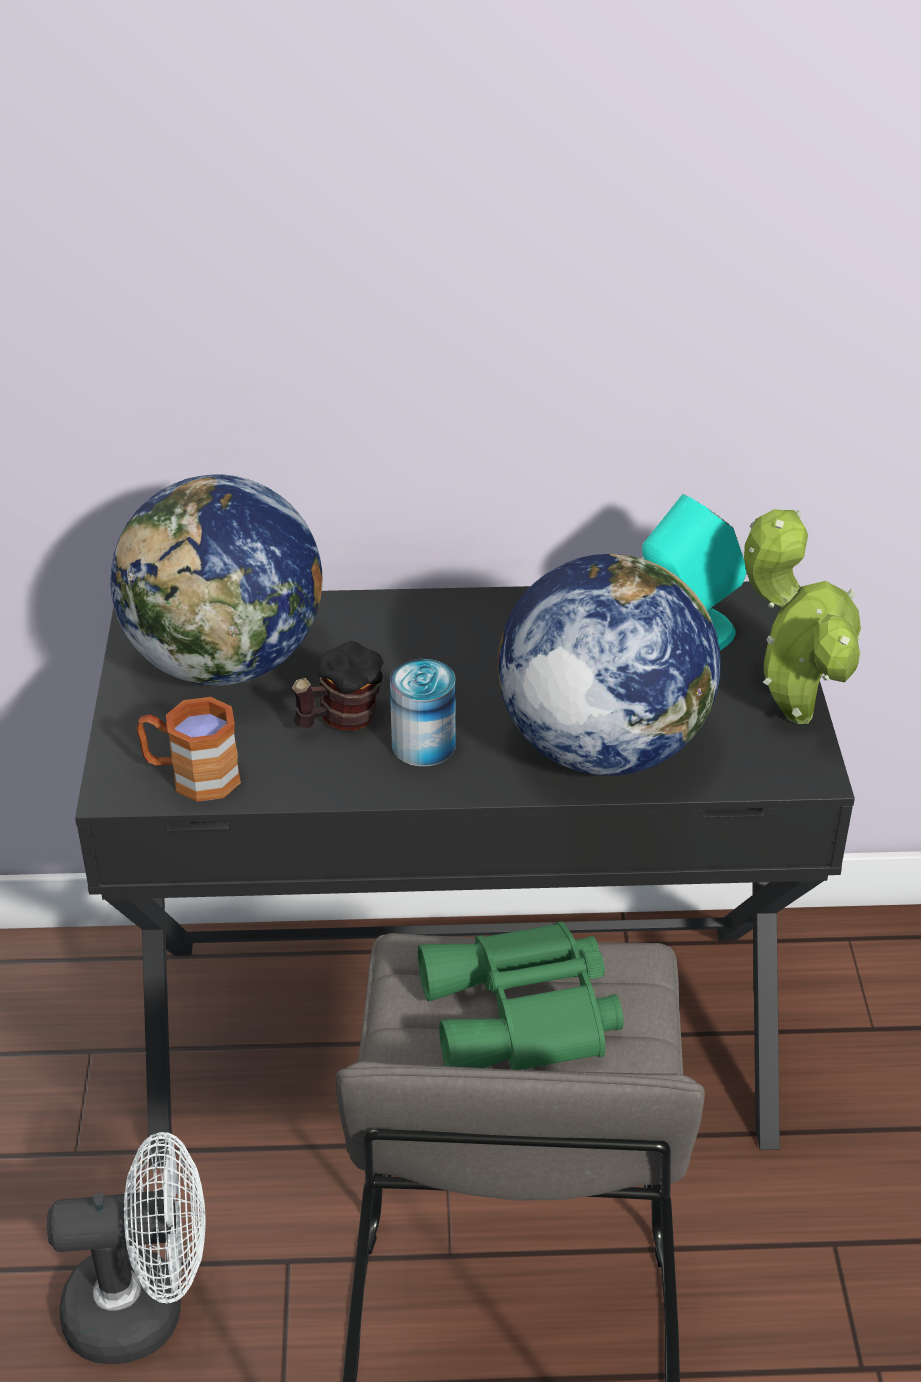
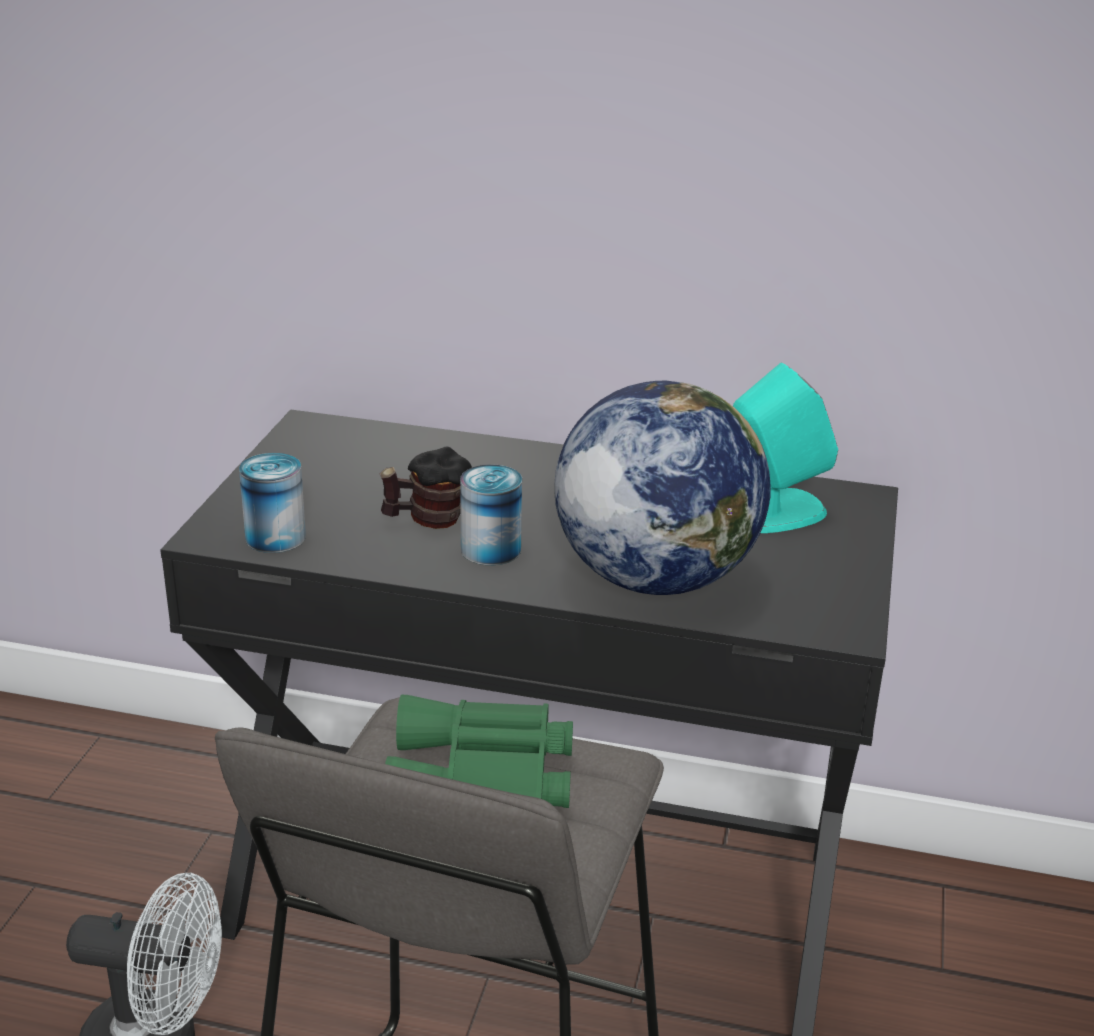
camera: 15 degrees right, 10 degrees down
globe [111,474,323,686] -> none
brown mug [137,697,241,802] -> can [239,453,306,553]
potted plant [744,509,861,724] -> none

